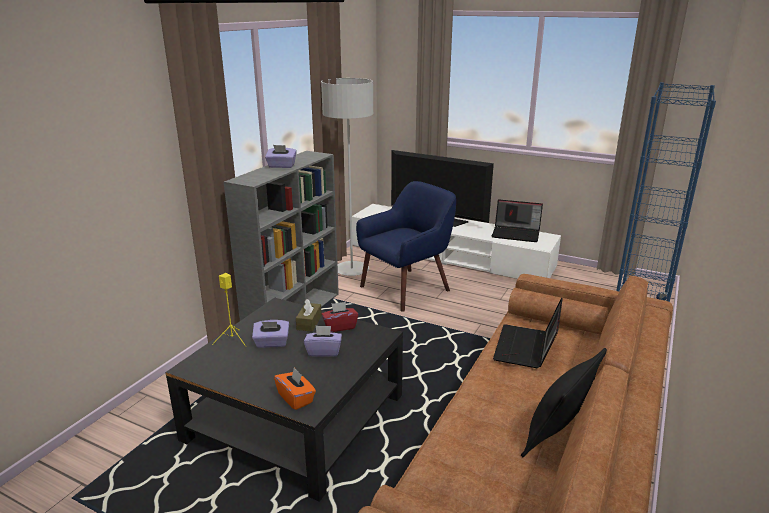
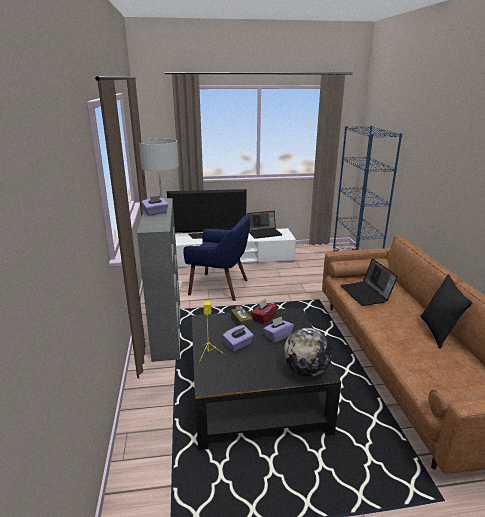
camera: 35 degrees left, 0 degrees up
orange tissue box [274,367,316,410] -> globe [284,328,332,377]
blue armchair [356,181,456,312] -> blue armchair turned 90 degrees clockwise [183,215,250,301]

